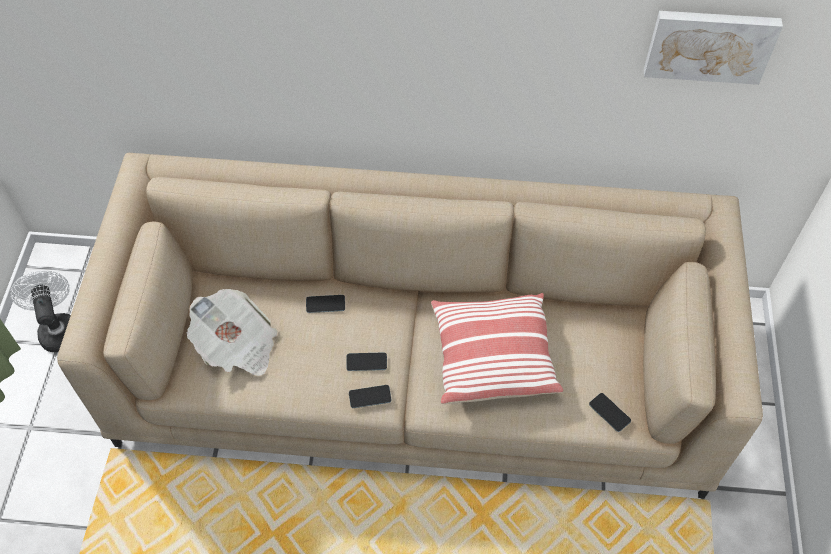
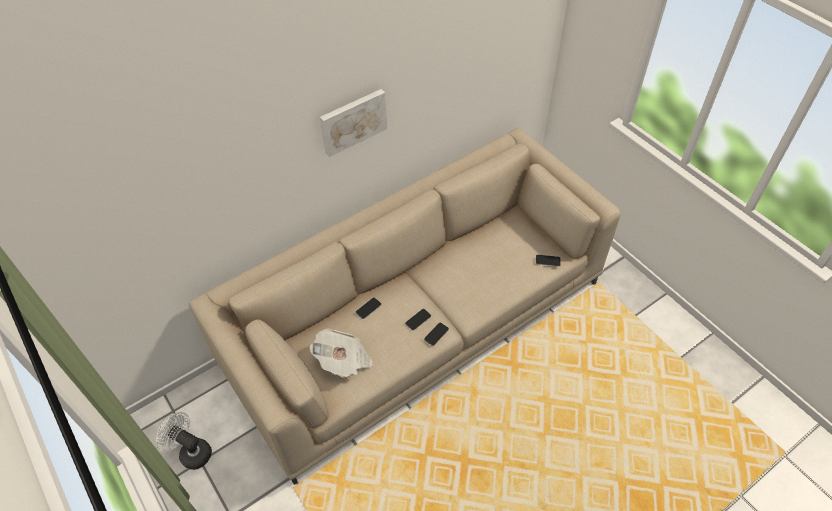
camera: 40 degrees left, 5 degrees down
pillow [431,293,563,404] -> none
picture [644,11,783,85] -> picture moved to [320,89,387,157]

